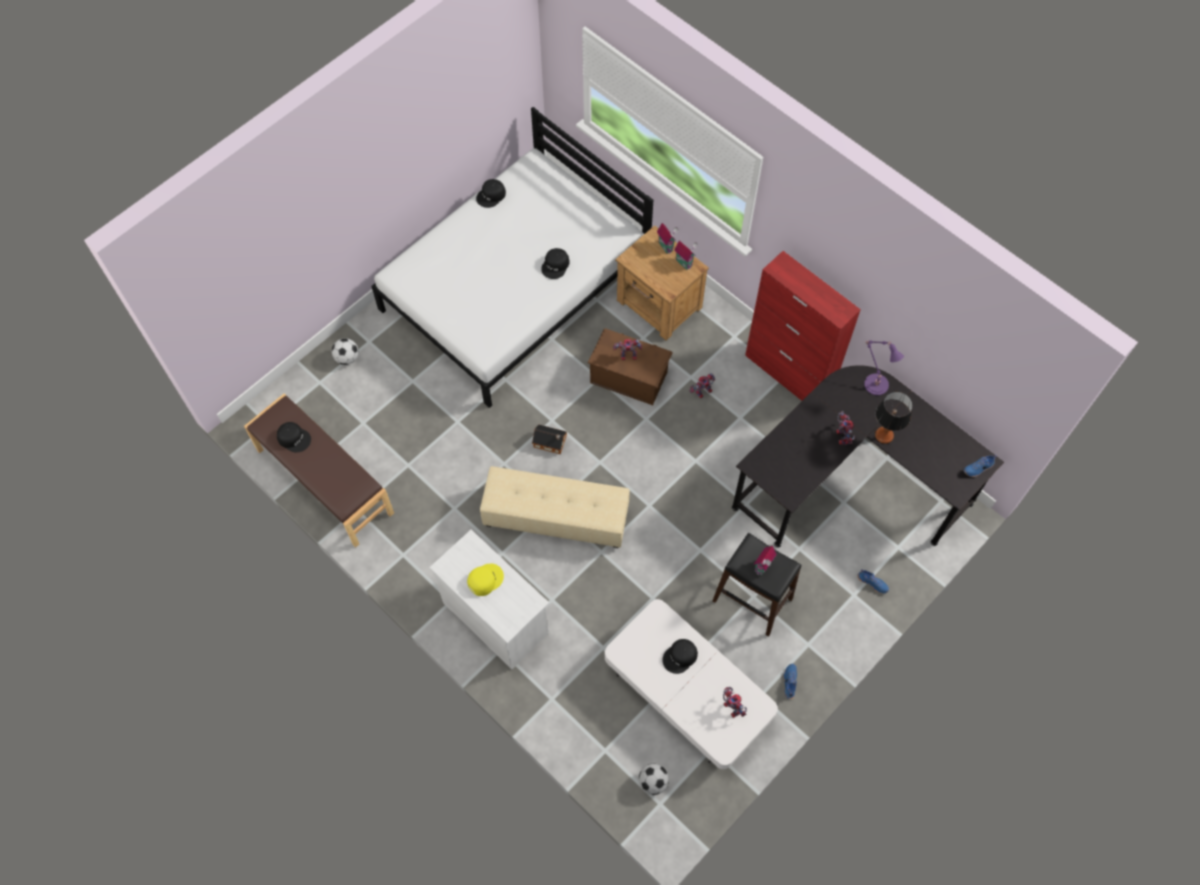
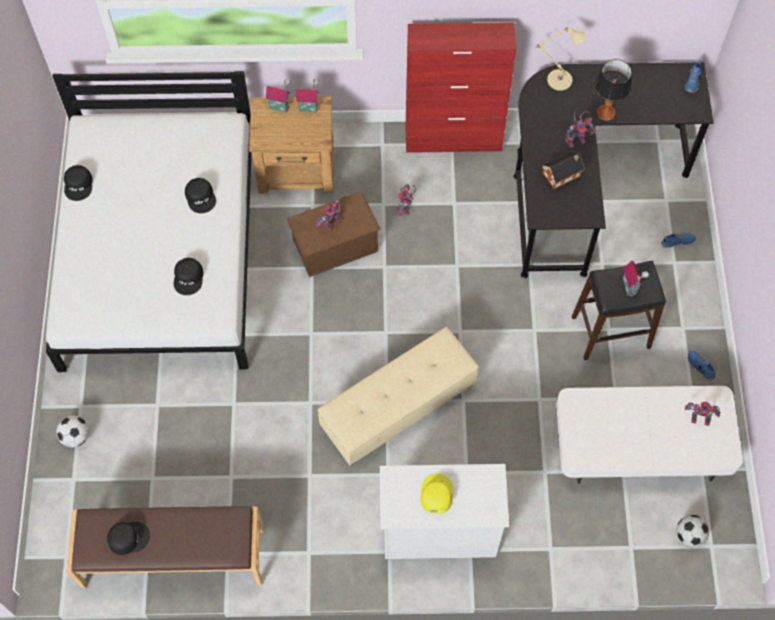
camera: 45 degrees left, 0 degrees up
toy house [532,424,567,454] -> toy house moved to [542,151,585,189]
black cap [662,639,698,674] -> black cap moved to [173,258,204,295]
toy robot [836,411,855,445] -> toy robot turned 120 degrees clockwise [565,111,596,148]
purple table lamp [864,340,904,395] -> beige table lamp [537,27,585,90]

